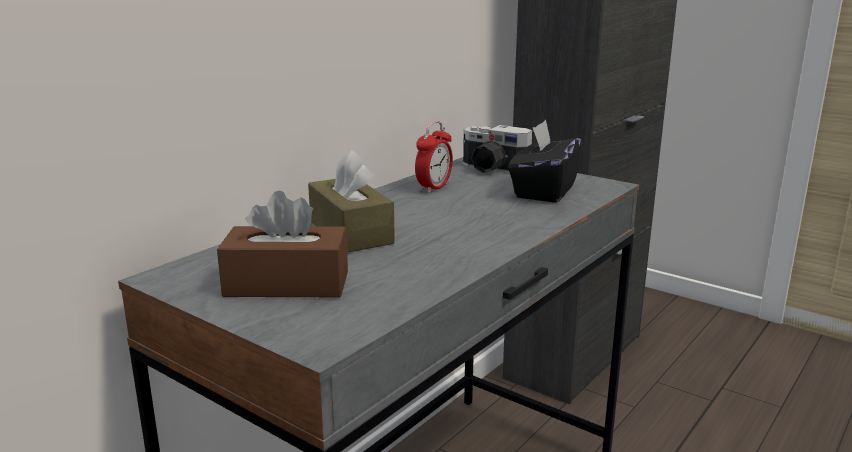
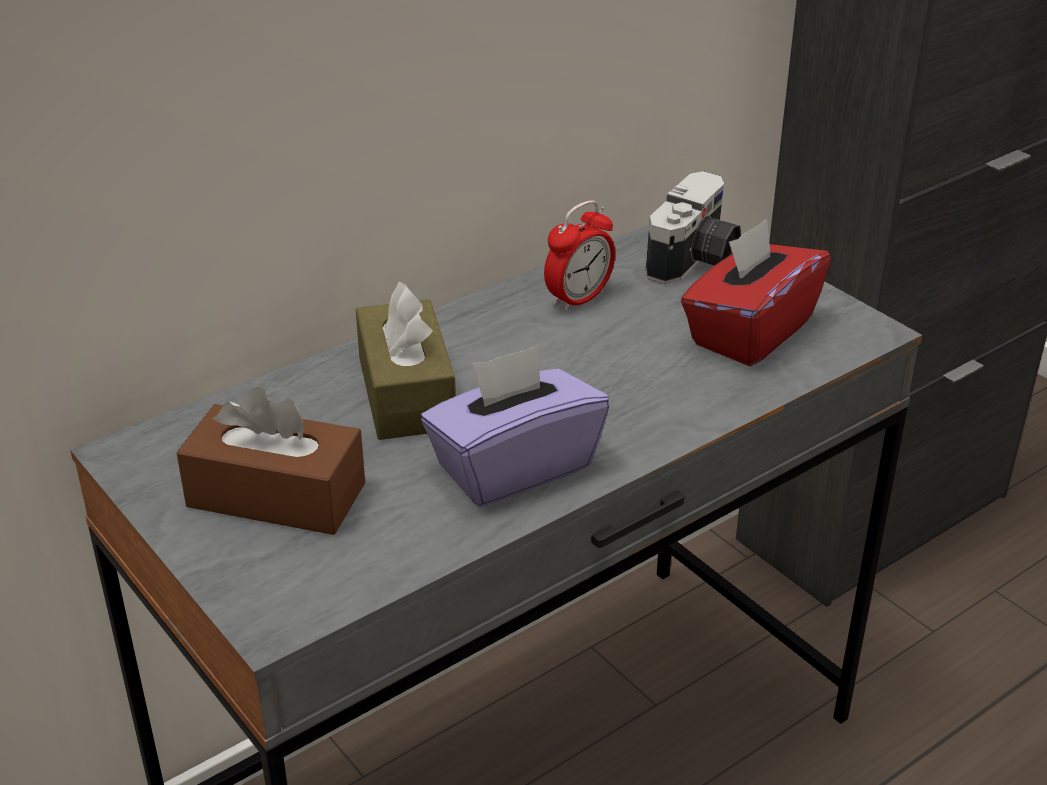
camera: 15 degrees right, 15 degrees up
camera [463,125,532,173] -> camera turned 105 degrees counterclockwise [646,171,741,284]
black tissue box [508,120,583,203] -> red tissue box [681,219,831,366]
none -> purple tissue box [421,345,610,507]

